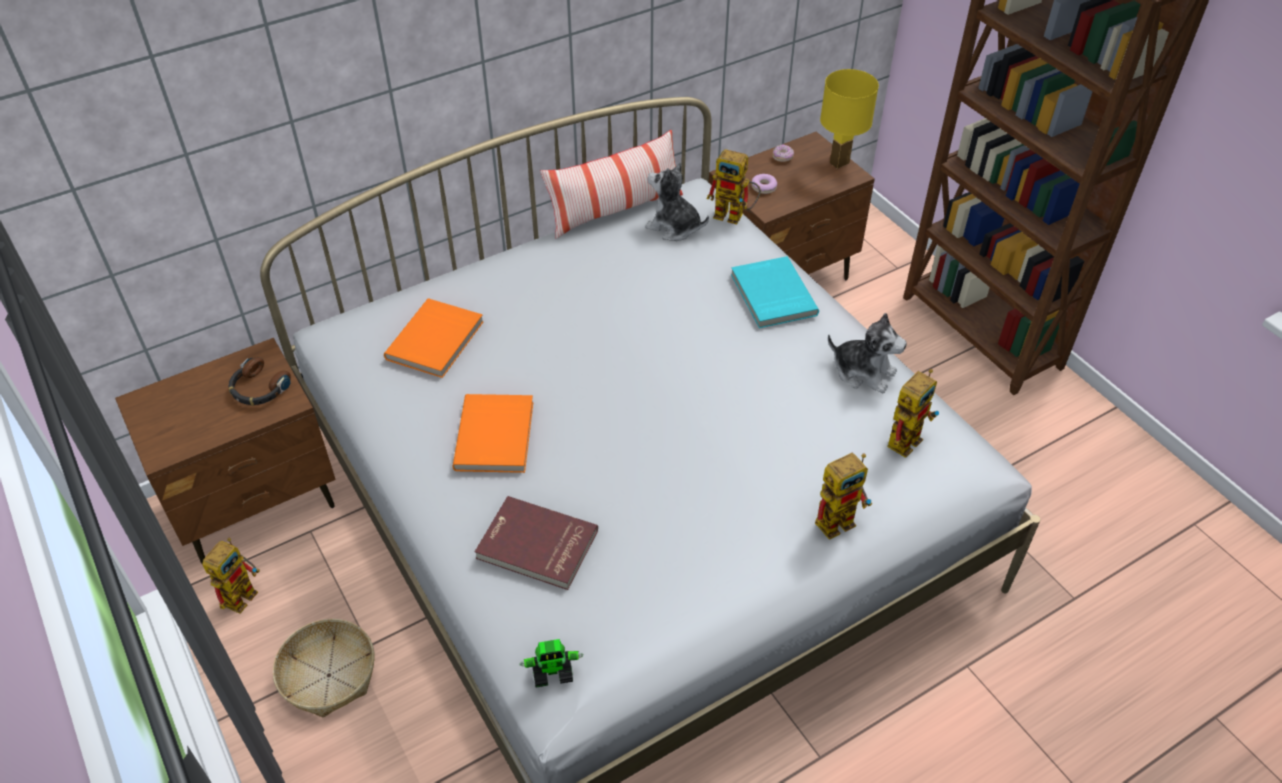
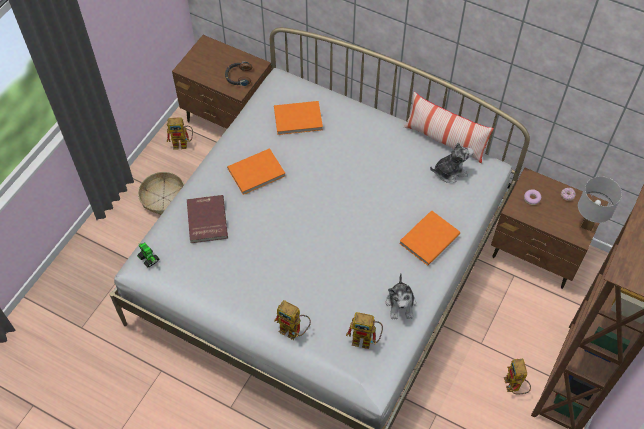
camera: 60 degrees right, 10 degrees up
plush toy [645,162,709,241] -> plush toy turned 75 degrees clockwise [430,142,474,183]
toy robot [706,149,761,225] -> toy robot moved to [504,359,531,394]
turquoise book [731,256,819,328] -> orange book [399,210,460,266]
yellow table lamp [820,69,879,169] -> white table lamp [578,176,622,231]

